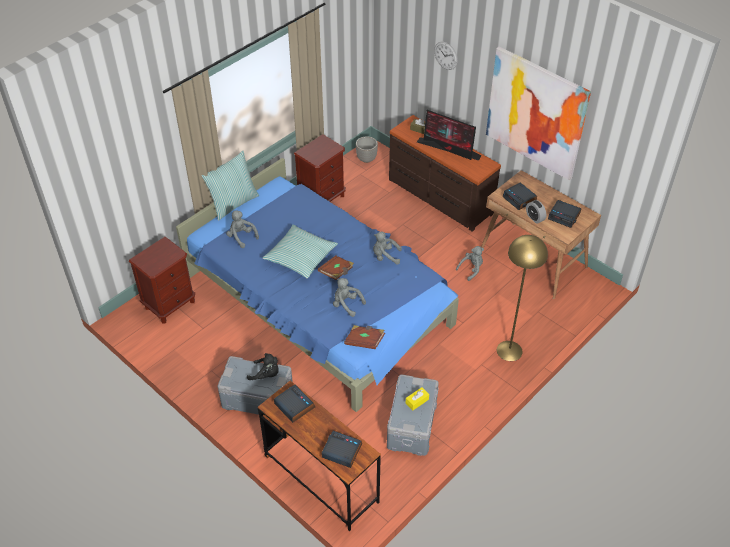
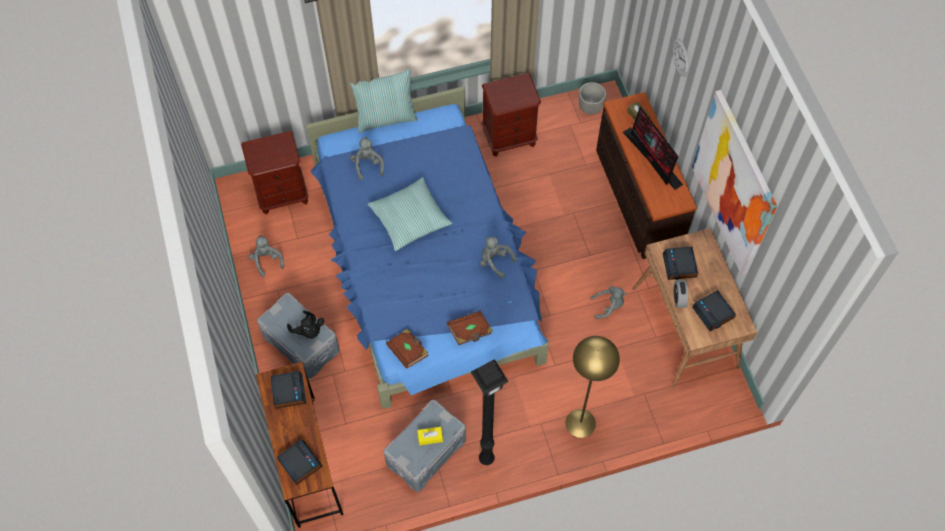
camera: 30 degrees right, 15 degrees up
brown book [318,256,354,280] -> brown book moved to [447,311,493,345]
grey plush toy [333,278,366,317] -> grey plush toy moved to [249,235,284,277]
none -> black floor lamp [471,359,509,465]

